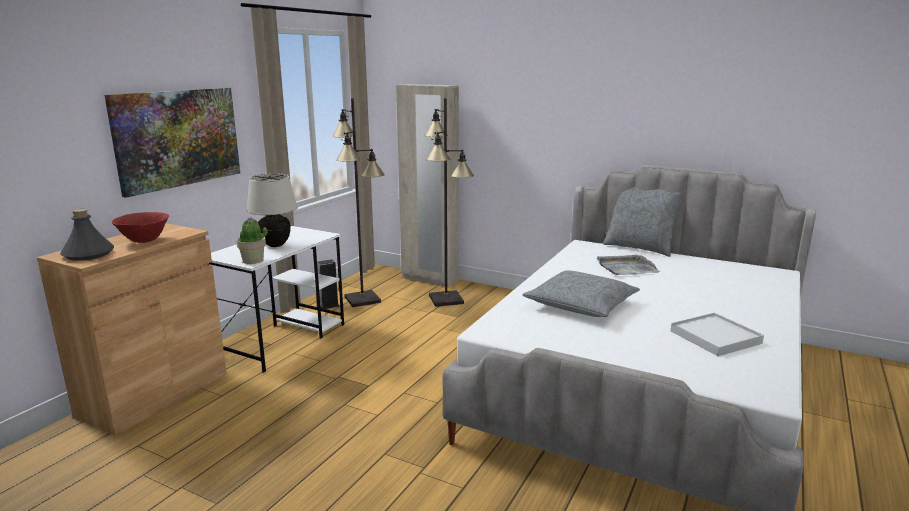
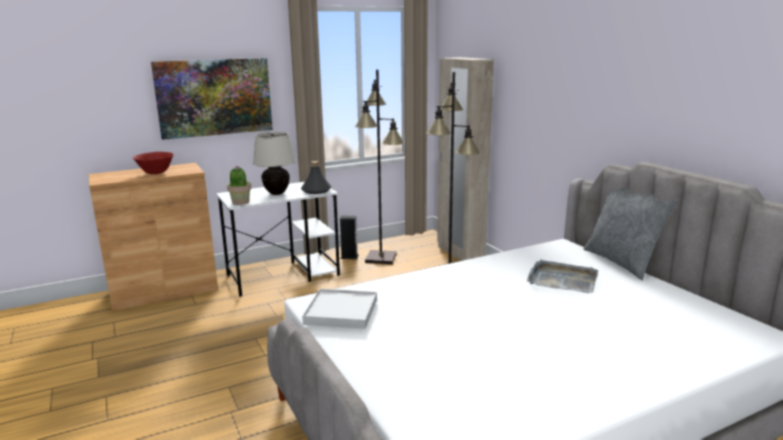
camera: 35 degrees right, 0 degrees up
grey bottle [60,209,114,261] -> grey bottle moved to [301,161,332,194]
grey pillow [522,270,640,317] -> none
white tray [671,313,764,356] -> white tray moved to [302,289,377,329]

